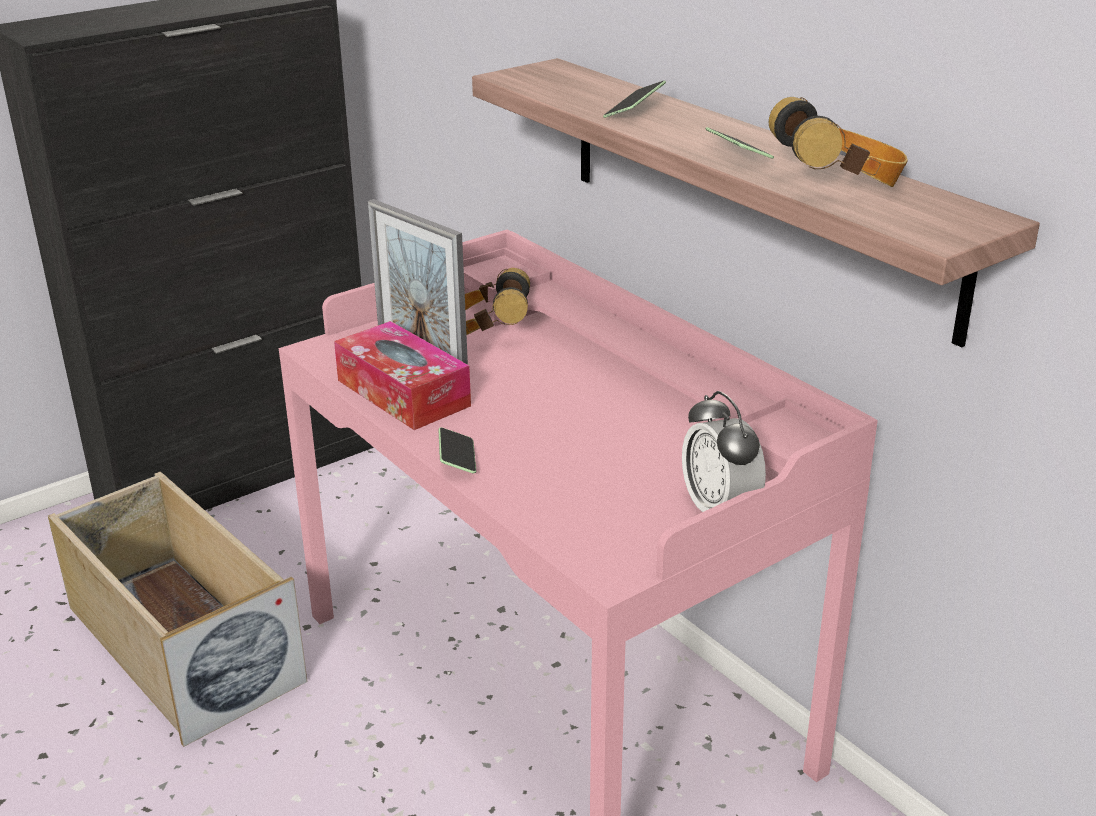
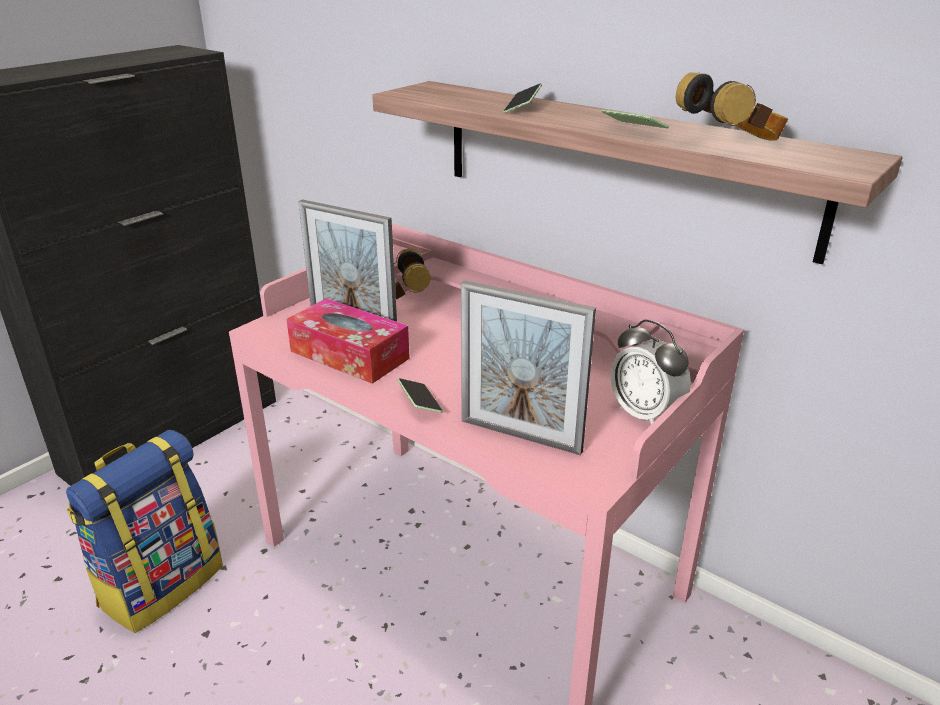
camera: 15 degrees left, 0 degrees up
beige storage box [48,471,308,747] -> backpack [66,430,223,633]
none -> picture frame [461,280,596,455]

